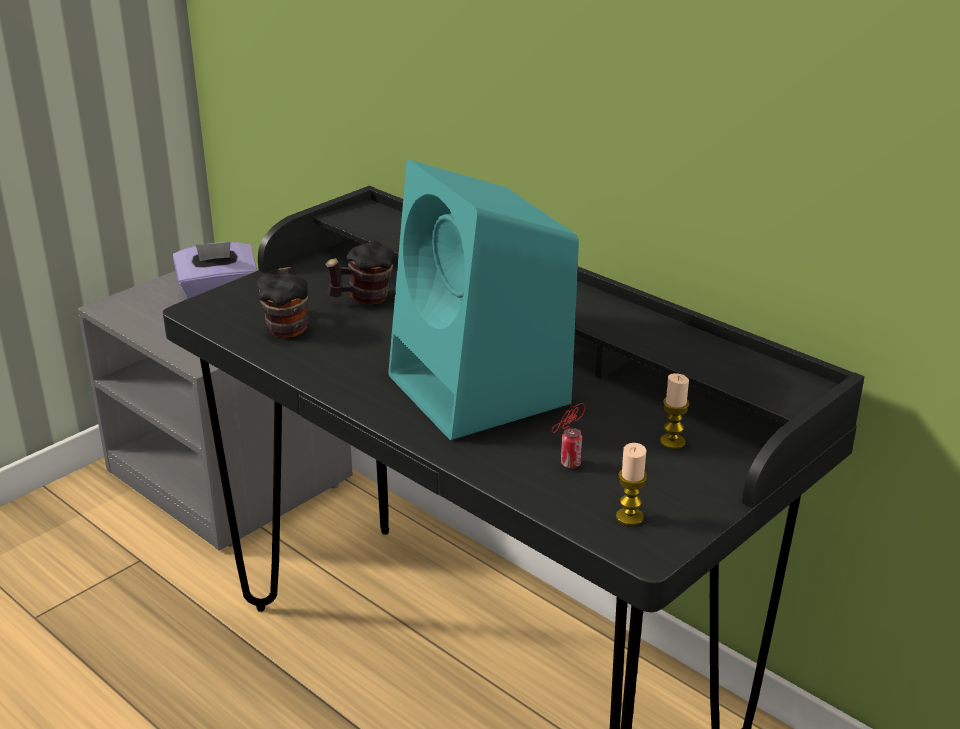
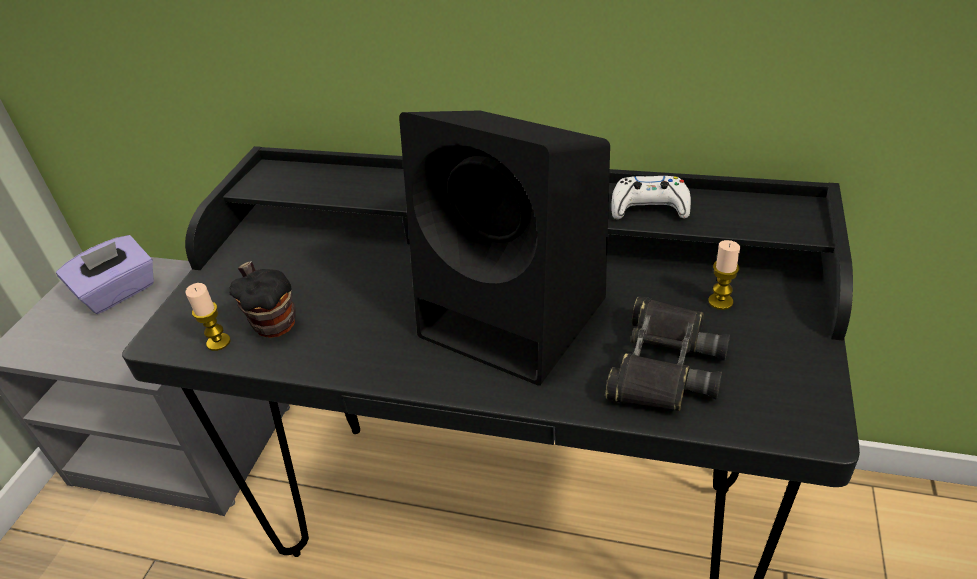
camera: 25 degrees left, 10 degrees up
mug [325,240,396,304] -> none
turquoise speaker [388,160,579,440] -> black speaker [399,110,610,386]
can [552,399,586,468] -> black binoculars [606,296,730,411]
candle [616,443,647,526] -> candle moved to [186,283,231,351]
none -> white game controller [611,176,691,219]

